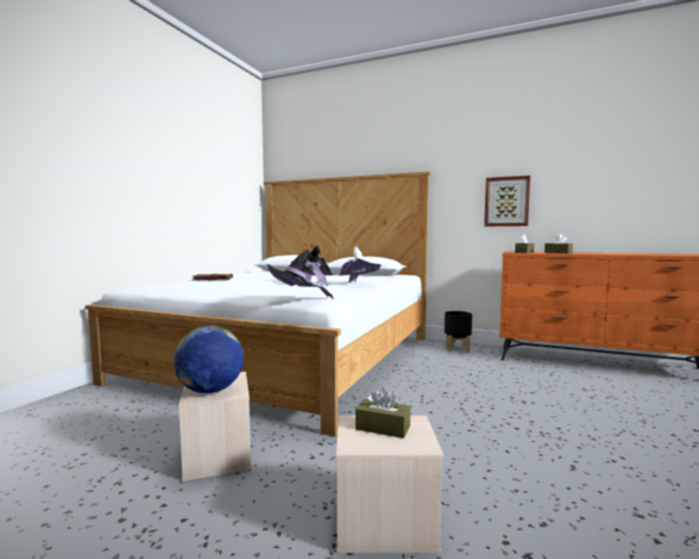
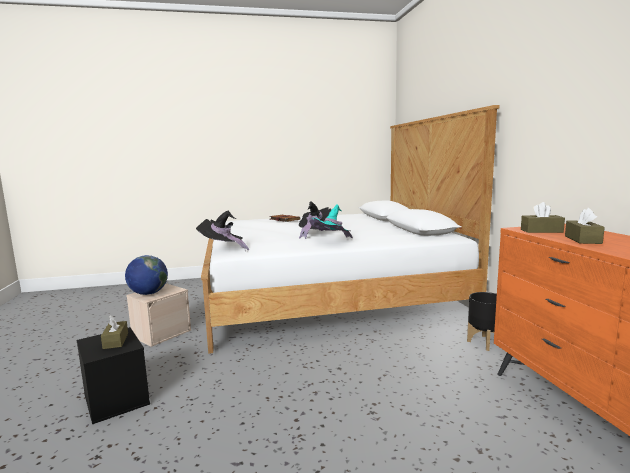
camera: 55 degrees right, 5 degrees up
beige storage box [336,416,444,553] -> black storage box [76,327,150,424]
white hat [338,246,381,282] -> turquoise hat [309,204,353,238]
picture [484,175,530,226] -> none

